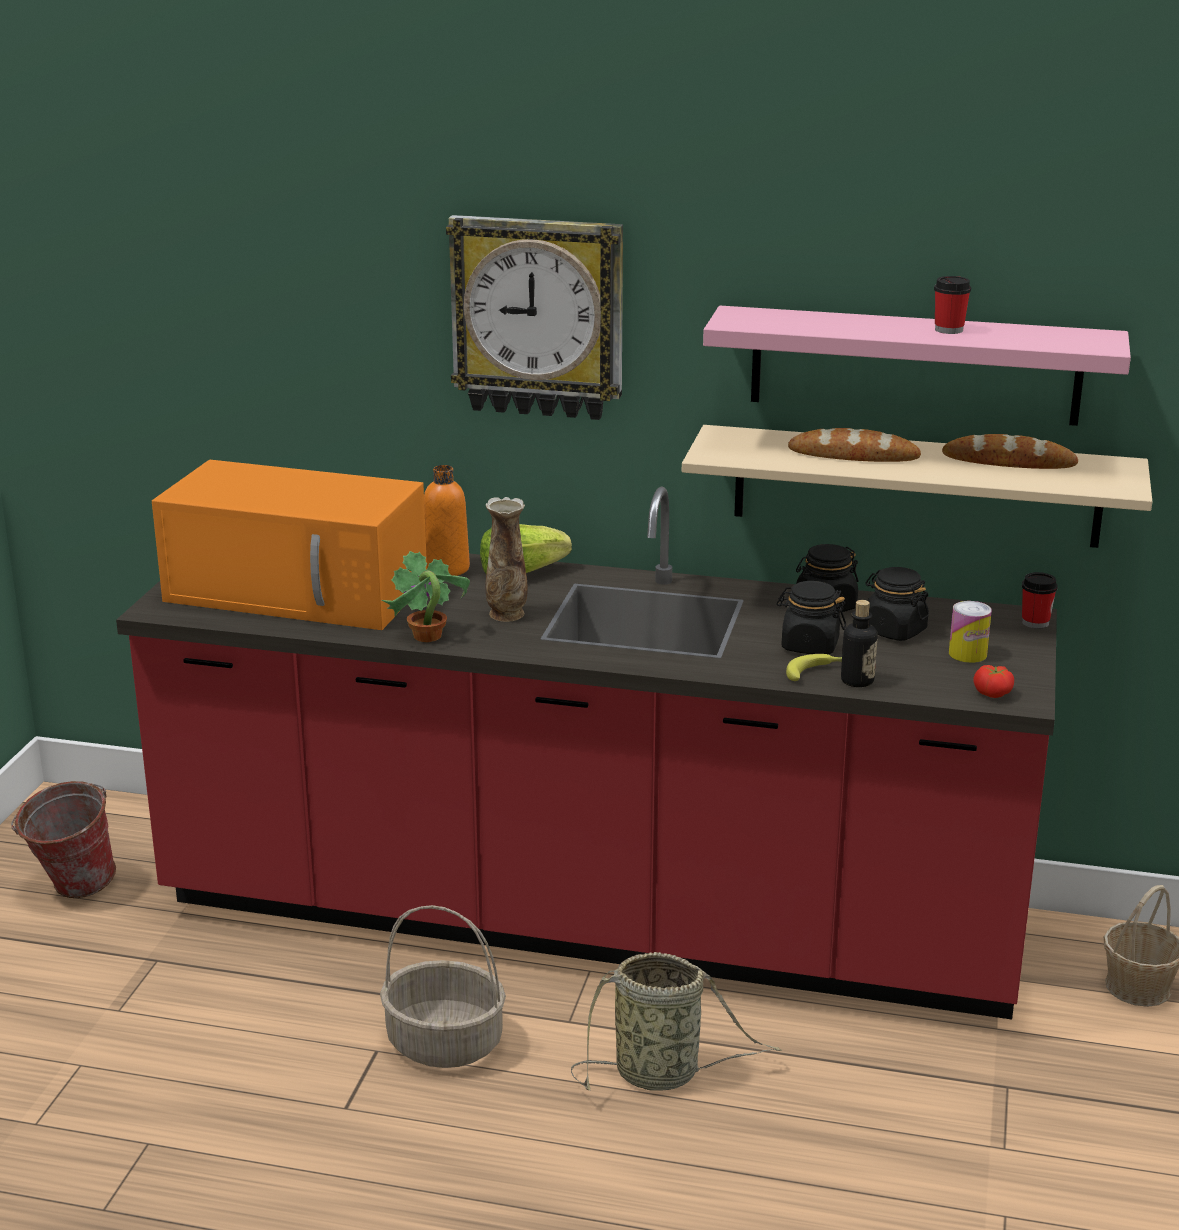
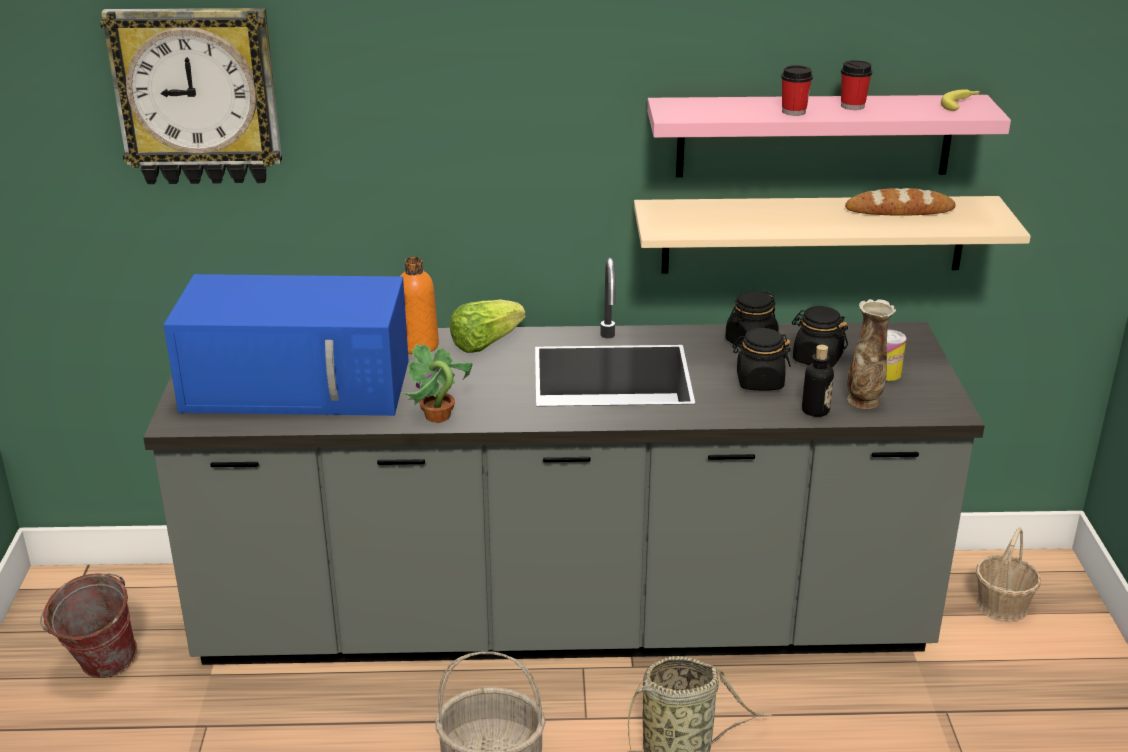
camera: 15 degrees left, 5 degrees up
red counter [116,487,1057,1019] -> grey counter [143,258,985,665]
orange microwave [152,460,427,630] -> blue microwave [164,274,409,416]
wall clock [446,215,623,420] -> wall clock moved to [100,8,282,184]
vase [486,497,528,622] -> vase moved to [847,299,896,409]
banana [786,654,842,681] -> banana moved to [941,89,980,111]
bread [788,428,921,462] -> none
tomato [973,665,1014,698] -> none
cup [1022,572,1058,628] -> cup moved to [781,65,813,116]

